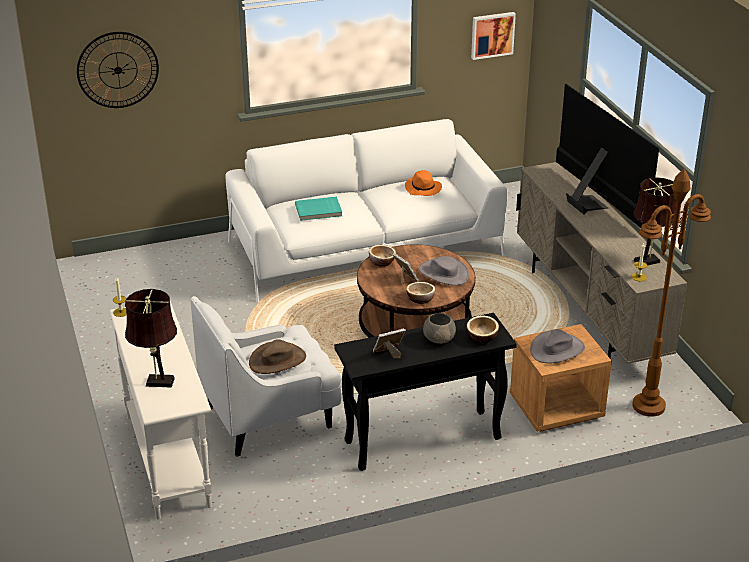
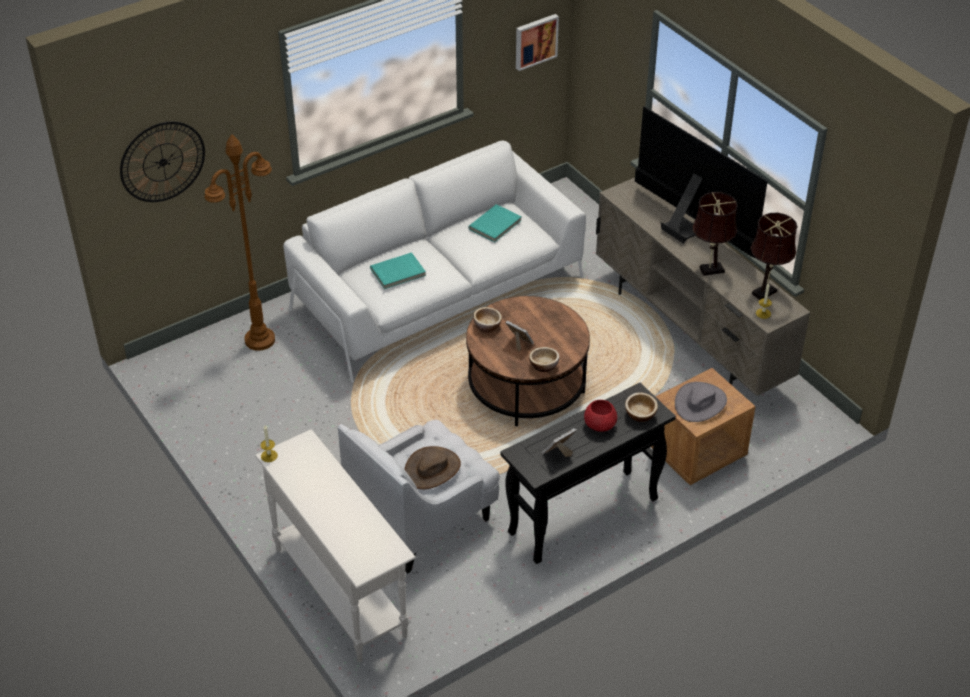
camera: 15 degrees left, 10 degrees up
brown table lamp [125,289,177,388] -> brown table lamp moved to [692,192,737,276]
orange hat [405,170,442,196] -> turquoise book [468,204,522,242]
grey hat [419,256,469,285] -> none
grey bowl [423,313,456,344] -> red bowl [584,400,617,432]
brown floor lamp [632,168,711,417] -> brown floor lamp moved to [205,134,275,351]

